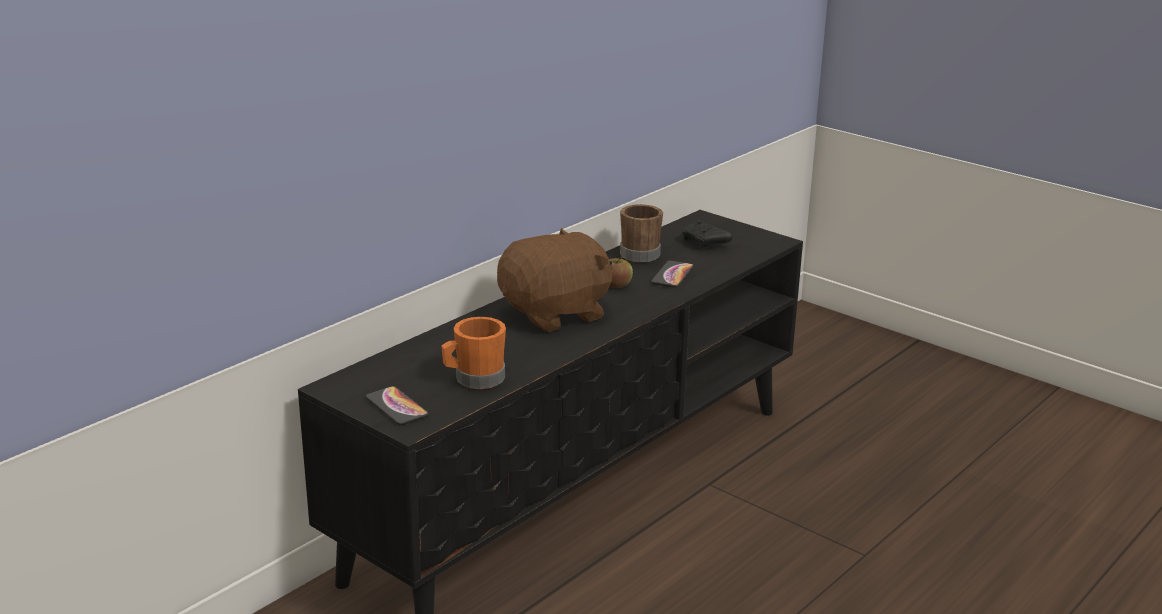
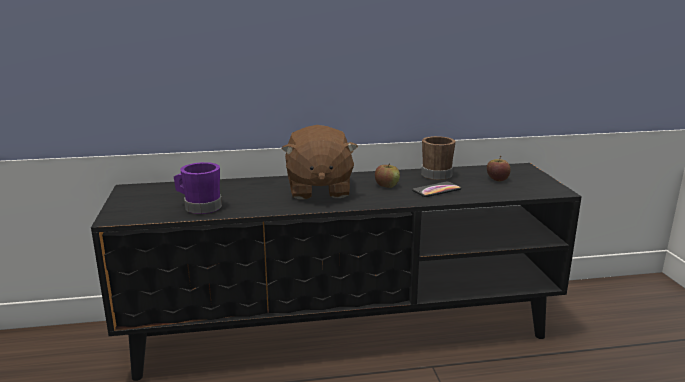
camera: 40 degrees right, 5 degrees down
phone [366,386,429,425] -> none
orange mug [441,317,506,389] -> purple mug [174,162,222,214]
brown plush toy [497,228,613,332] -> brown plush toy turned 75 degrees clockwise [282,125,358,200]
black game controller [682,220,733,248] -> apple [487,156,511,182]

